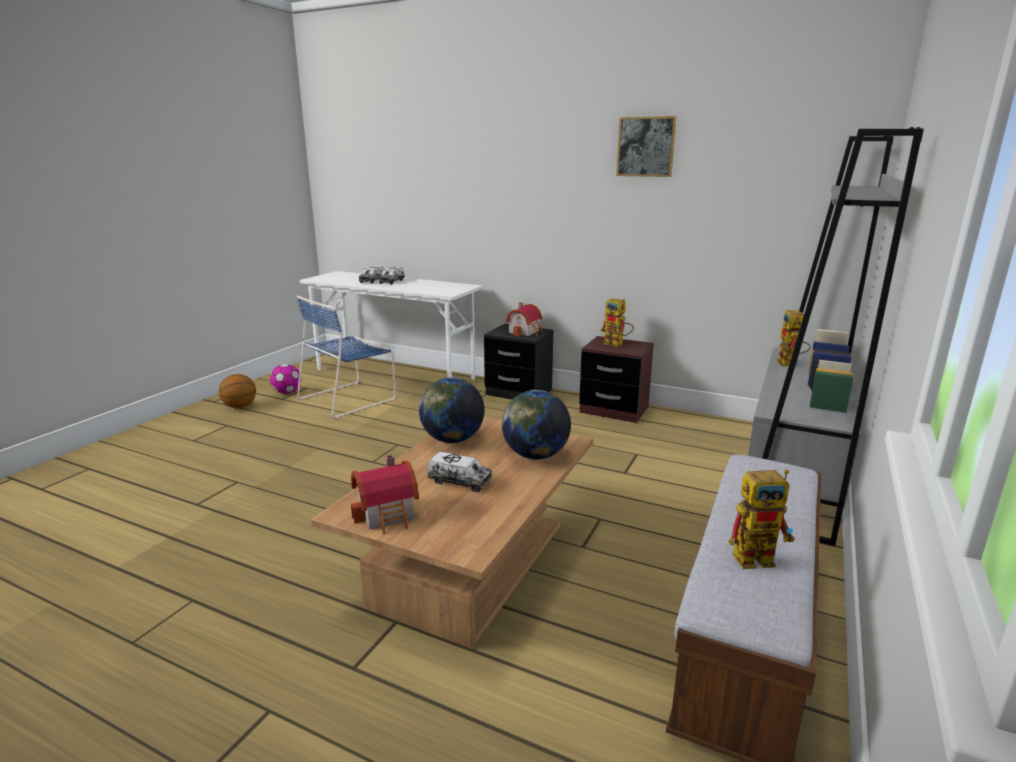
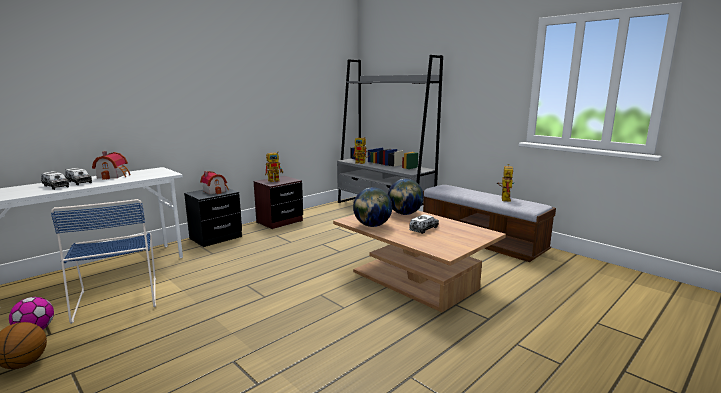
camera: 70 degrees left, 5 degrees down
toy house [351,454,419,534] -> toy house moved to [92,151,130,180]
picture [616,116,677,177] -> none

